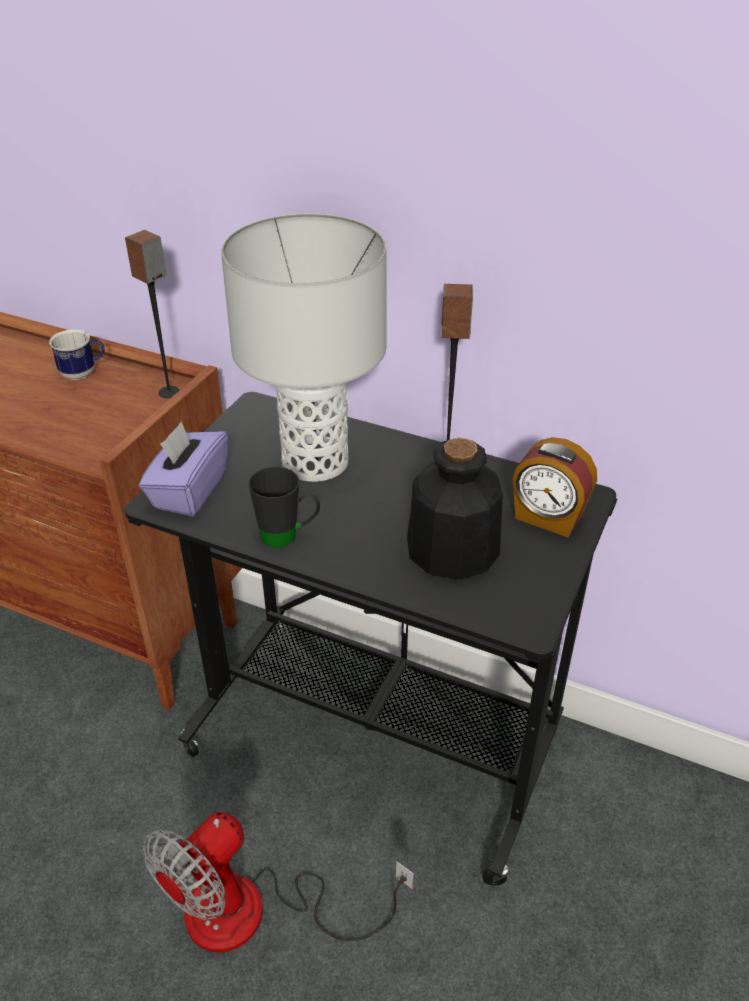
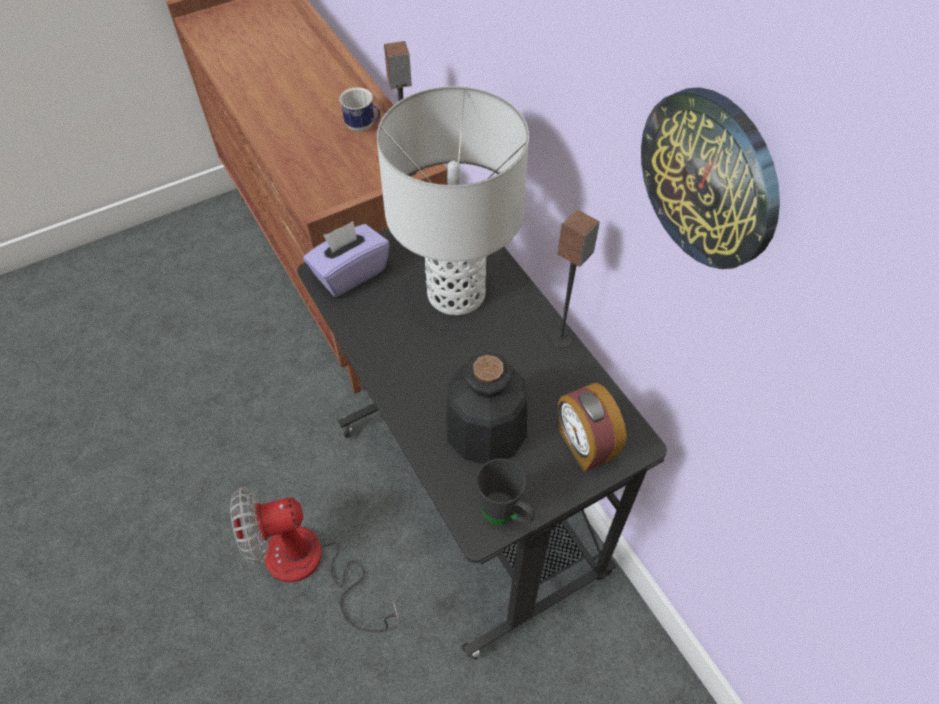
camera: 35 degrees right, 15 degrees up
black mug [249,467,320,548] -> black mug moved to [476,459,535,525]
none -> wall clock [641,87,780,269]

